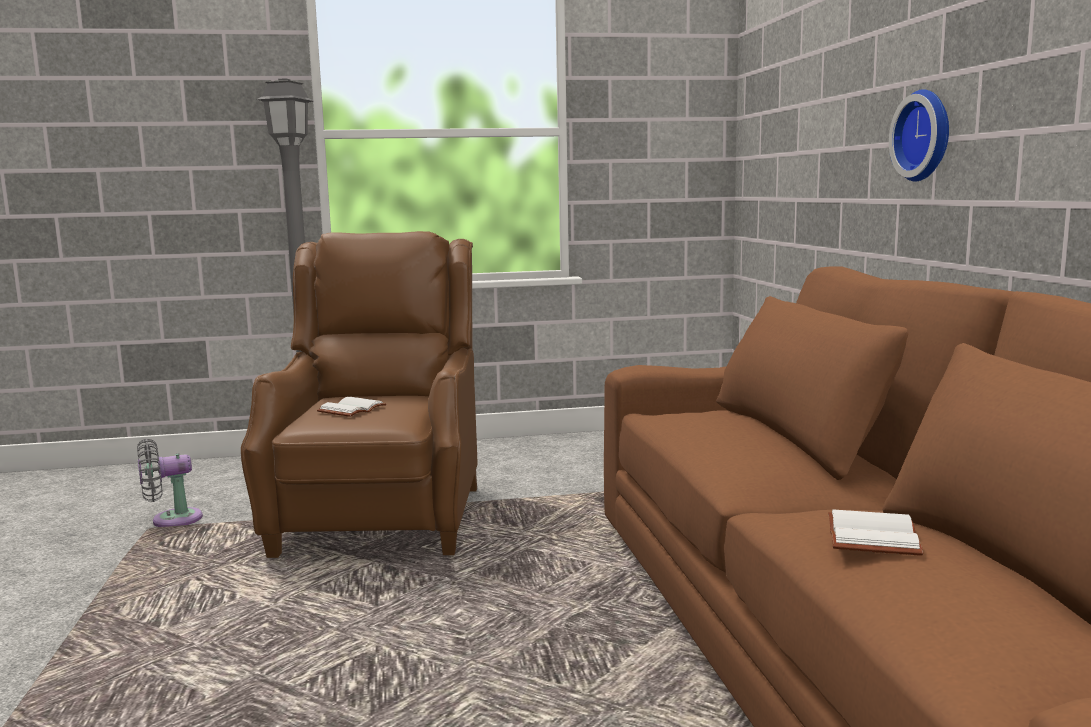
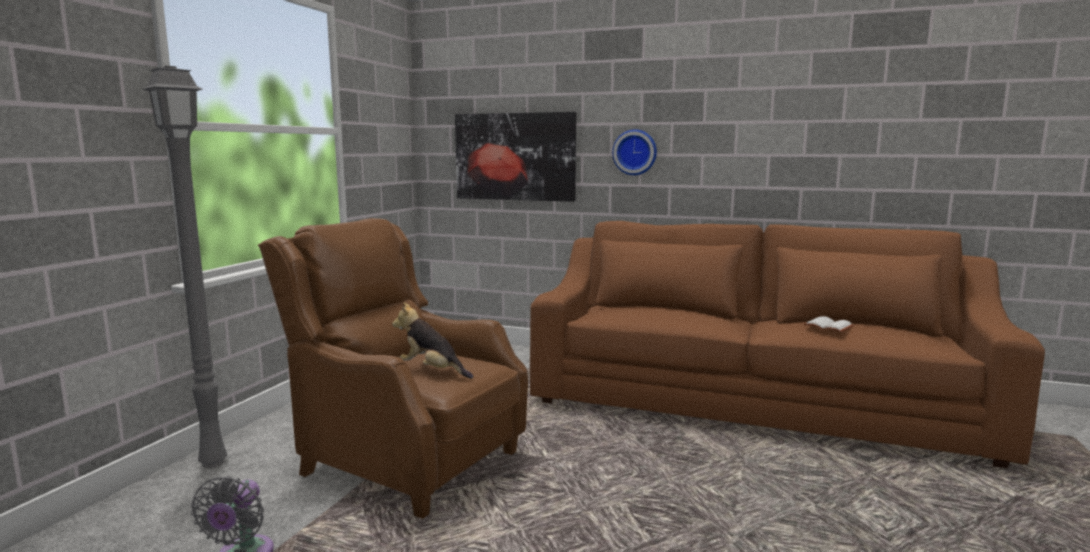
camera: 60 degrees left, 0 degrees up
white book [317,397,386,417] -> plush toy [392,302,473,379]
none -> picture [455,112,576,202]

